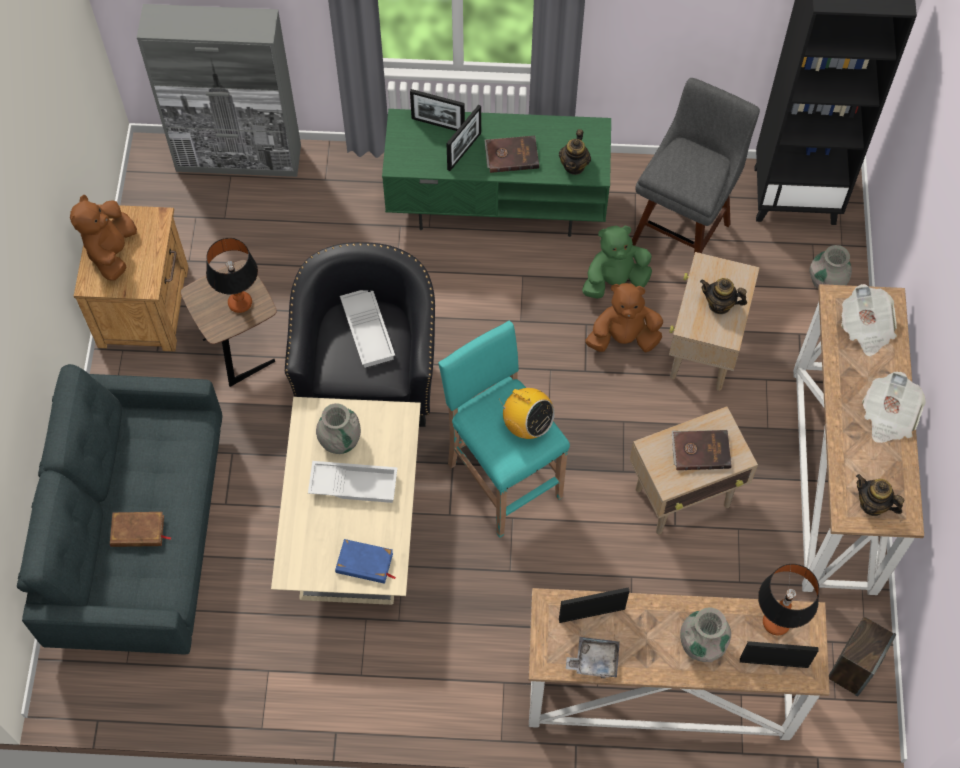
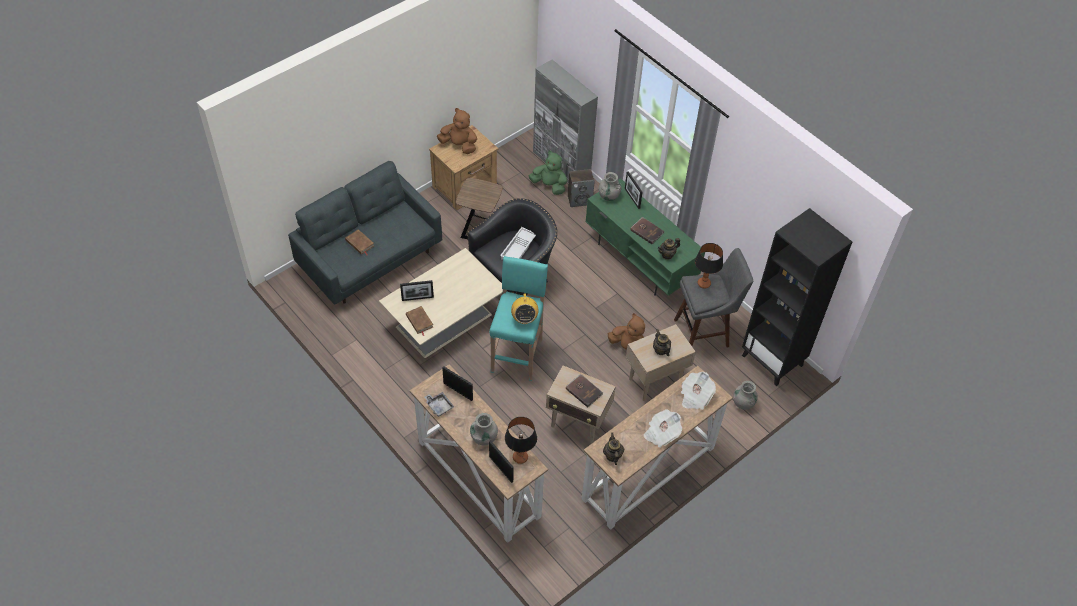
camera: 45 degrees right, 10 degrees down
brown plush toy [70,195,137,281] -> brown plush toy turned 60 degrees clockwise [437,108,477,154]
table lamp [206,238,258,313] -> table lamp moved to [695,243,723,289]
white tray [308,461,397,503] -> none
grey vase [316,403,361,454] -> grey vase moved to [599,172,622,201]
blue book [335,539,396,584] -> brown book [406,306,433,336]
picture frame [447,105,481,171] -> picture frame moved to [400,280,434,301]
green plush toy [582,225,652,299] -> green plush toy moved to [529,150,567,195]
speaker [829,617,896,697] -> speaker moved to [568,169,595,207]

